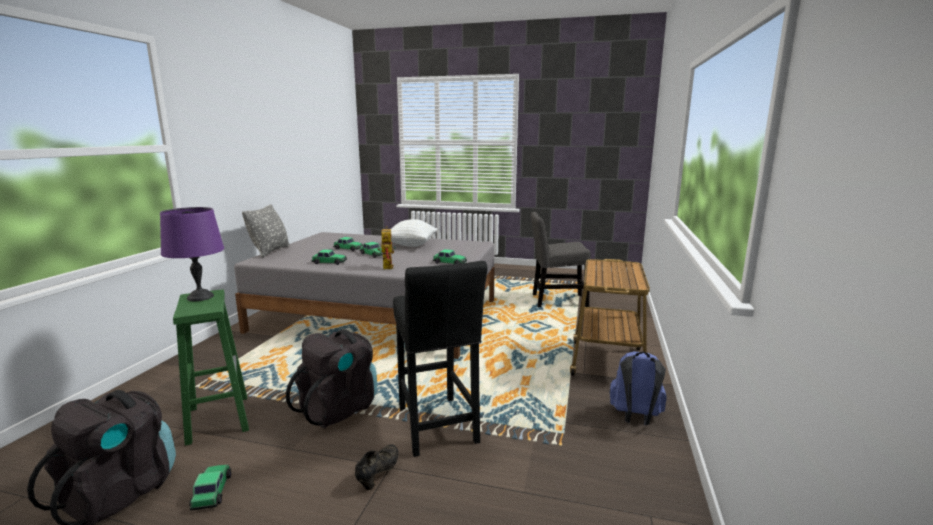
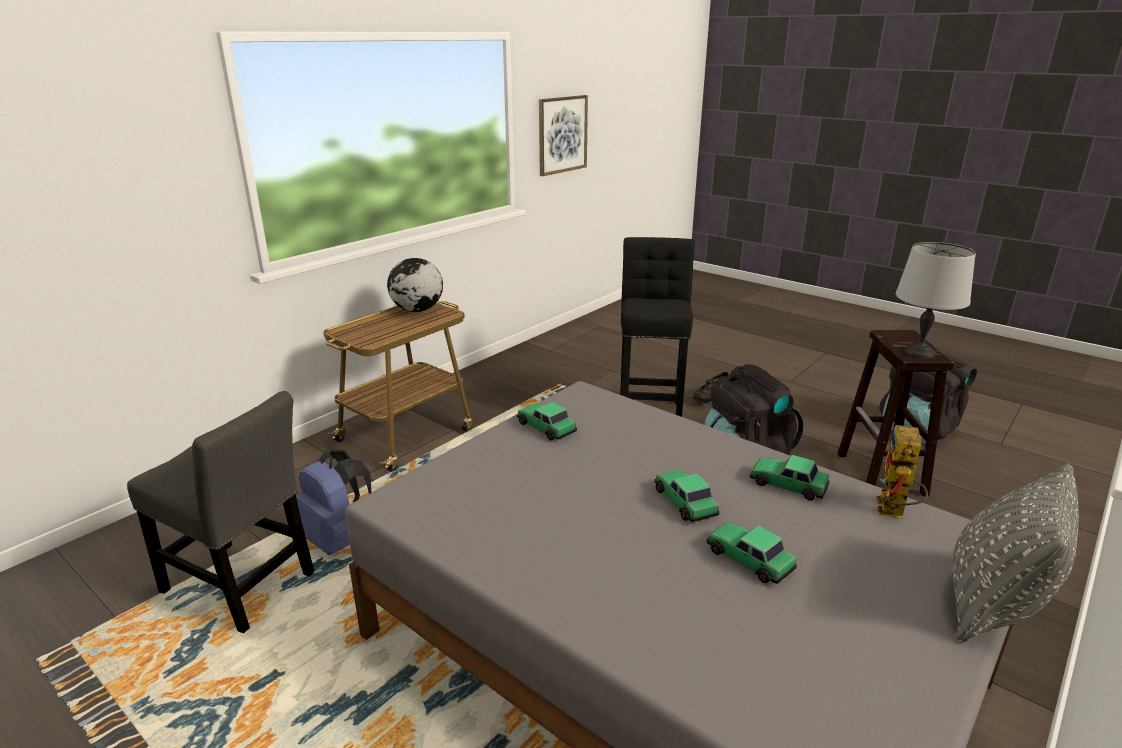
camera: 155 degrees left, 10 degrees up
purple table lamp [160,207,224,301] -> grey table lamp [896,242,976,358]
green stool [173,289,249,446] -> brown stool [837,330,954,496]
toy car [189,464,231,511] -> none
toy robot [377,226,395,269] -> toy robot moved to [876,425,928,518]
white pillow [391,219,438,247] -> none
blue backpack [610,351,667,425] -> blue backpack moved to [296,450,372,555]
none -> globe [387,258,443,312]
none -> picture [539,95,588,176]

